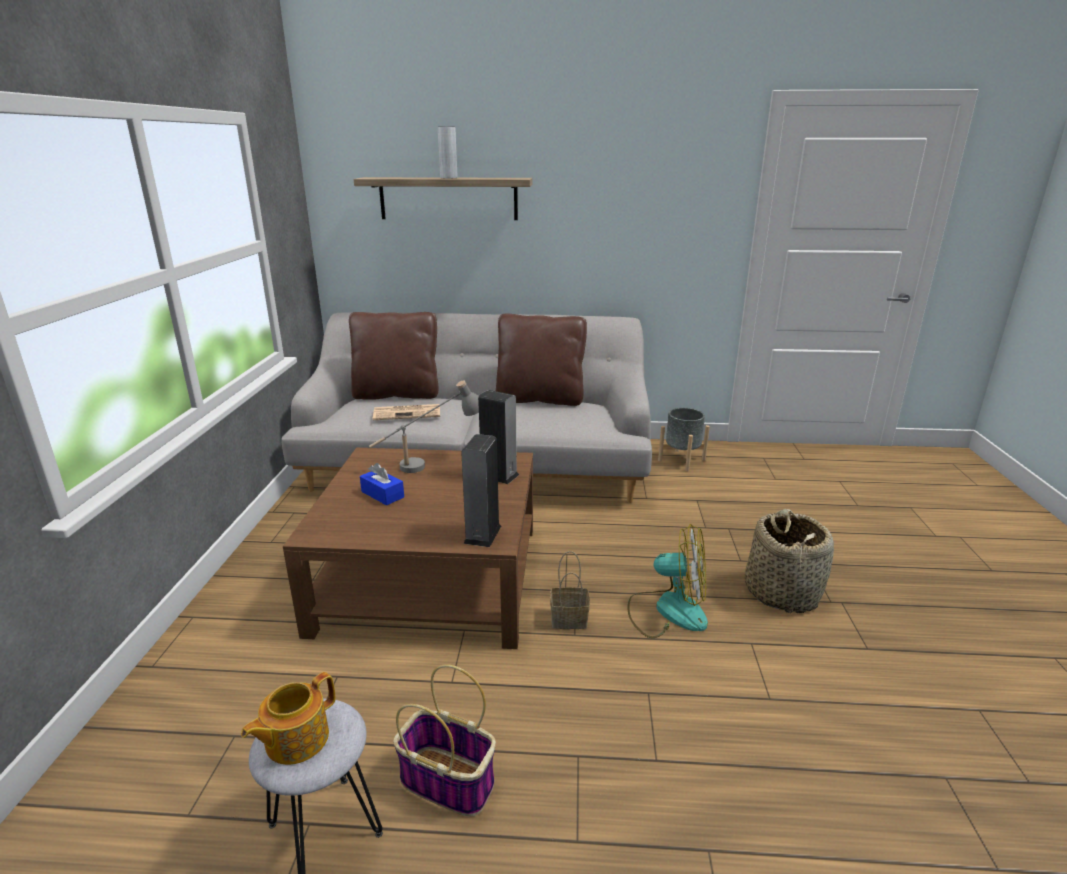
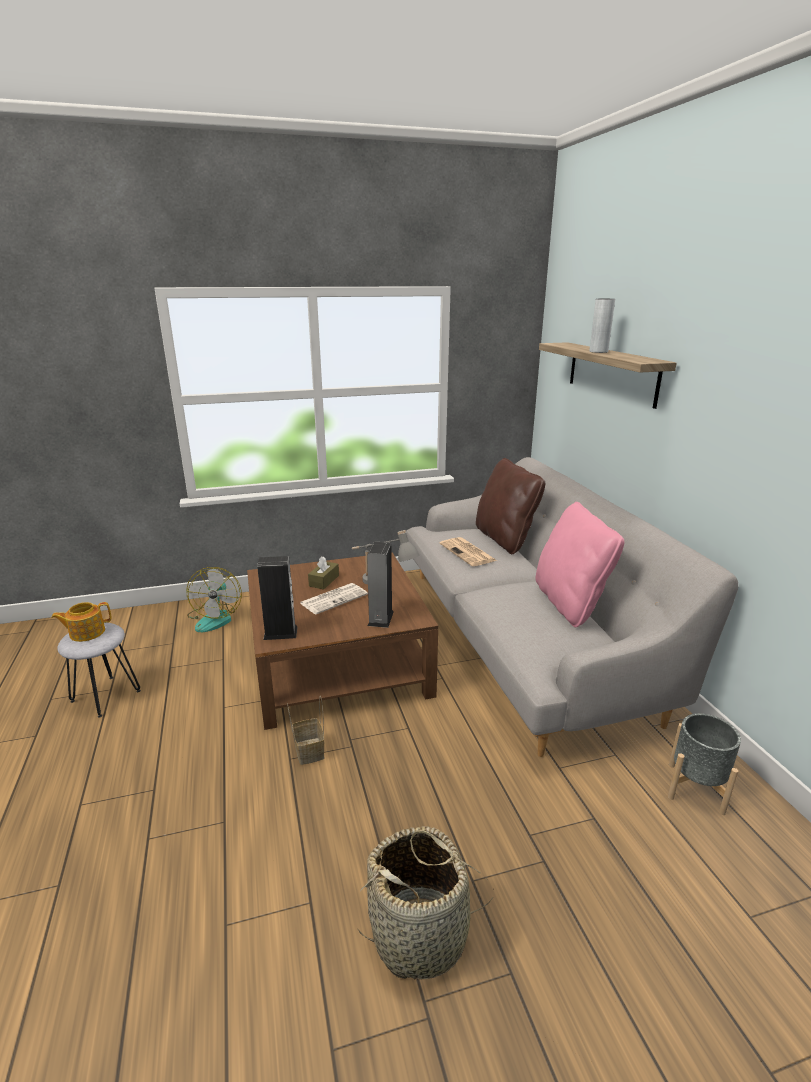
camera: 70 degrees right, 0 degrees up
teapot [241,672,335,765] -> teapot turned 45 degrees counterclockwise [51,602,111,642]
blue tissue box [360,463,404,506] -> brown tissue box [308,556,339,590]
basket [393,664,496,817] -> none
brown pillow [496,314,587,406] -> pink pillow [535,502,625,627]
fan [627,524,708,638] -> fan moved to [186,567,242,632]
none -> newspaper [300,583,368,614]

